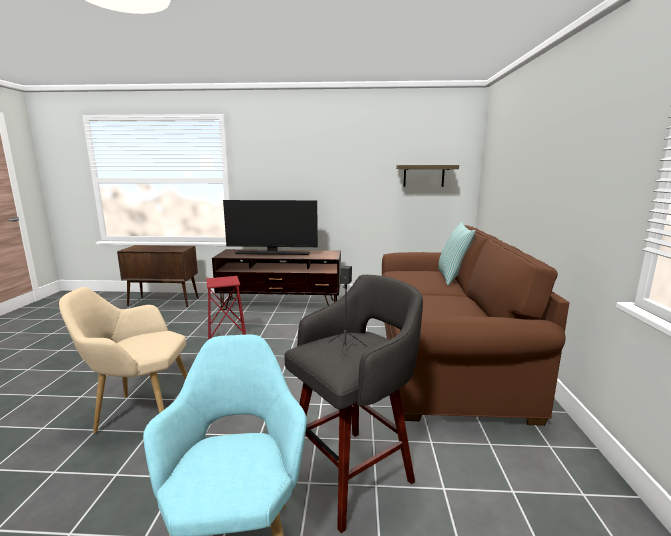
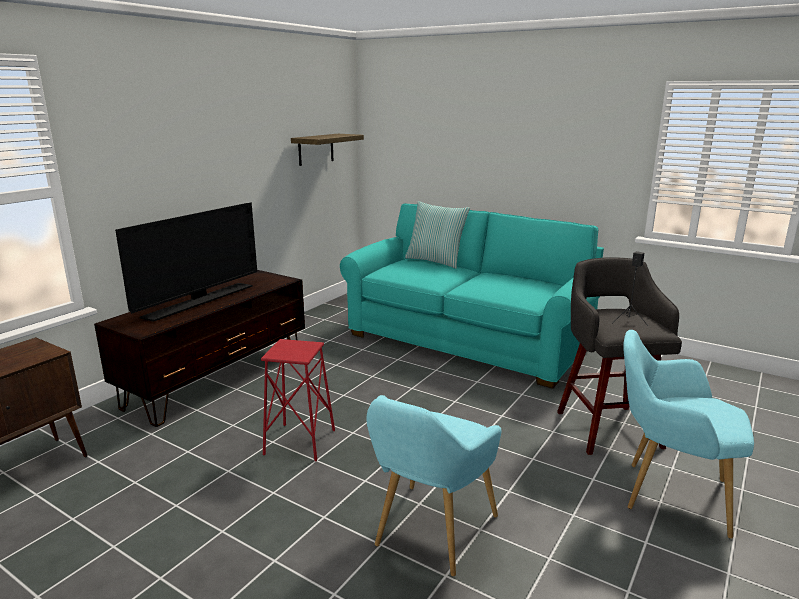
camera: 60 degrees left, 5 degrees up
beige armchair [59,287,187,433] -> turquoise armchair [367,395,502,576]
brown sofa [382,225,569,426] -> turquoise sofa [340,203,604,389]

